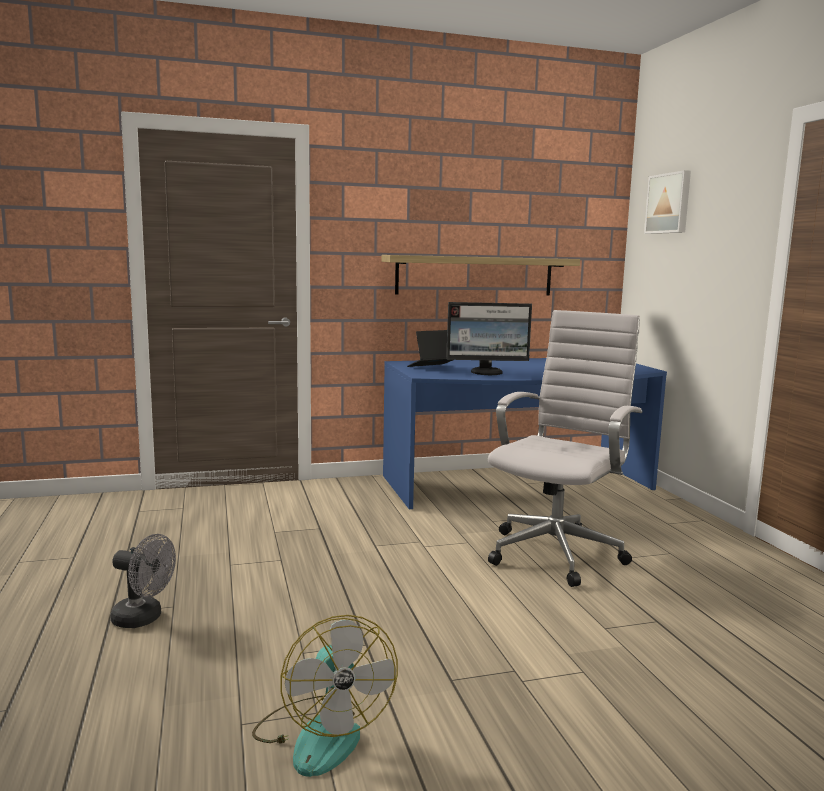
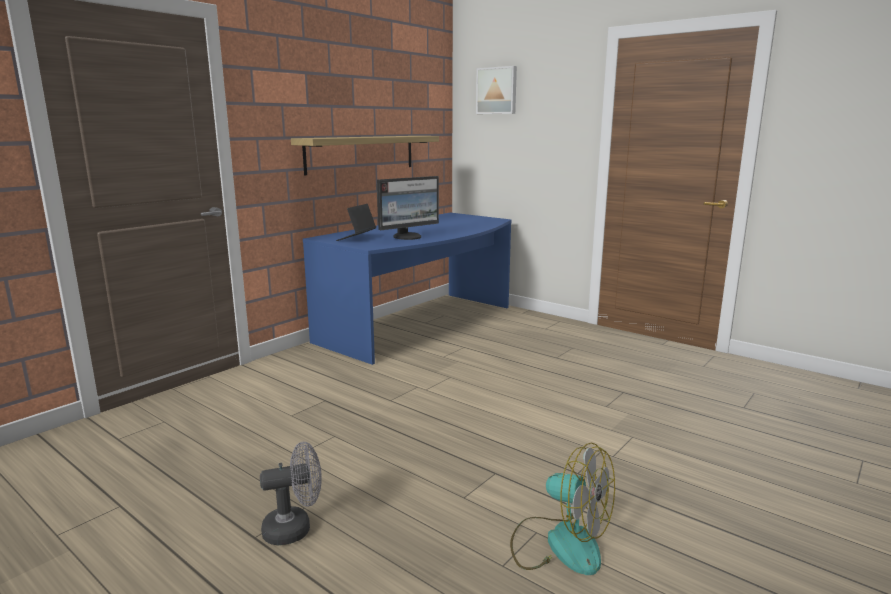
camera: 35 degrees left, 5 degrees up
white office chair [488,310,642,587] -> none

